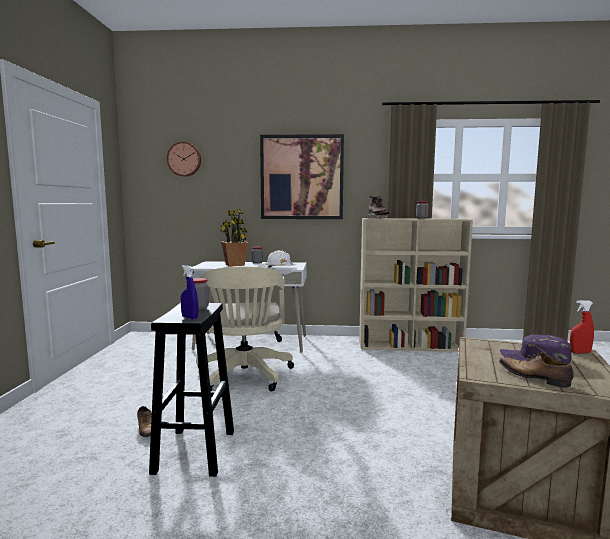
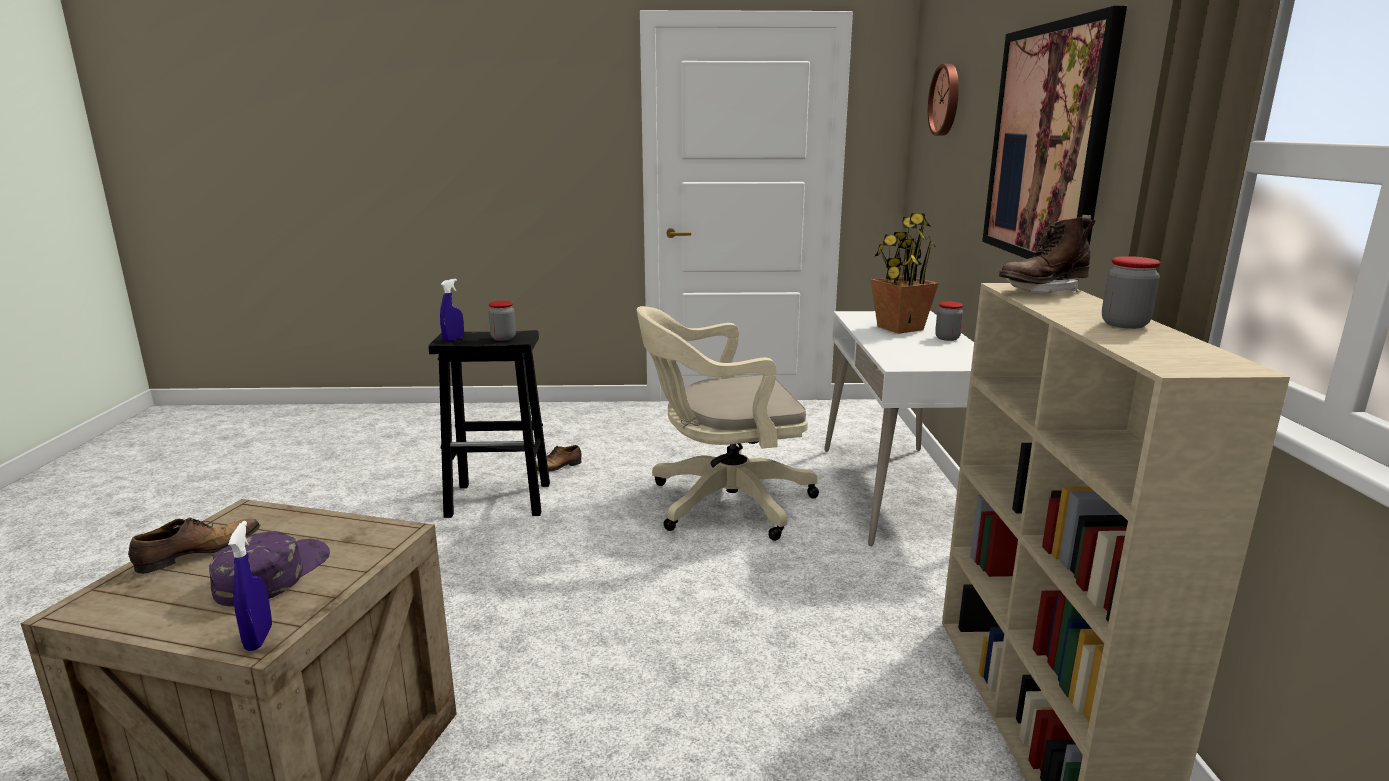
camera: 85 degrees right, 10 degrees up
white hard hat [266,250,296,268] -> none
red spray bottle [570,300,594,353] -> blue spray bottle [228,521,272,651]

